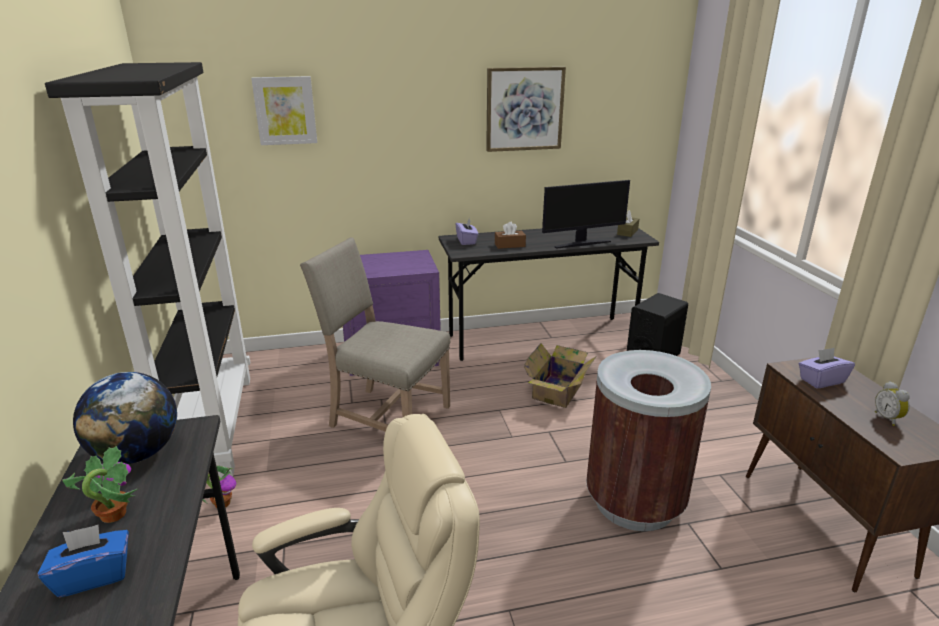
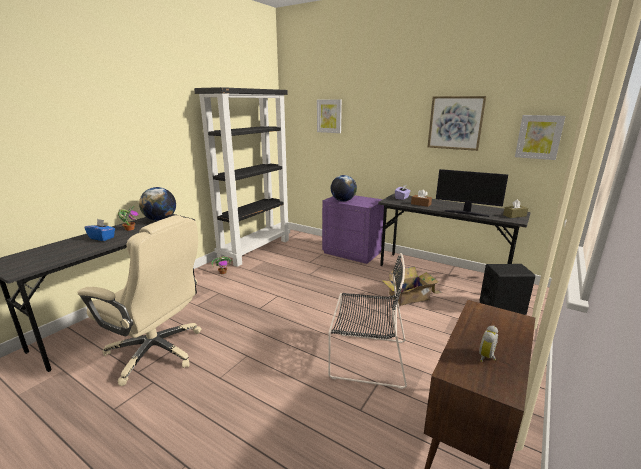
camera: 45 degrees right, 5 degrees down
beige chair [300,237,451,432] -> none
brown trash can [586,350,711,531] -> black chair [328,253,407,389]
purple tissue box [799,348,855,388] -> none
none -> globe [331,175,357,201]
none -> picture [515,115,566,160]

